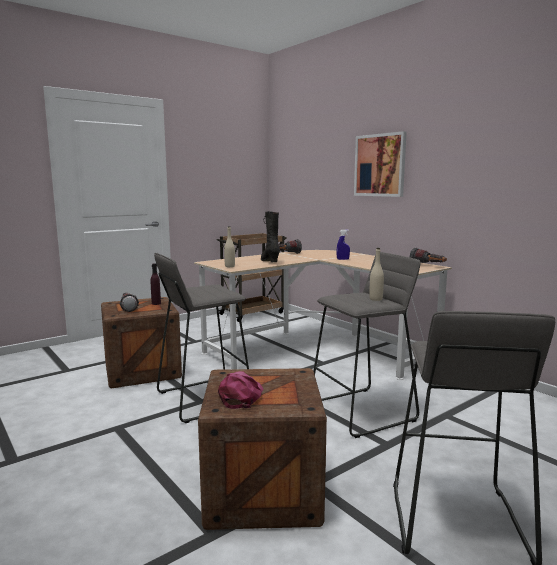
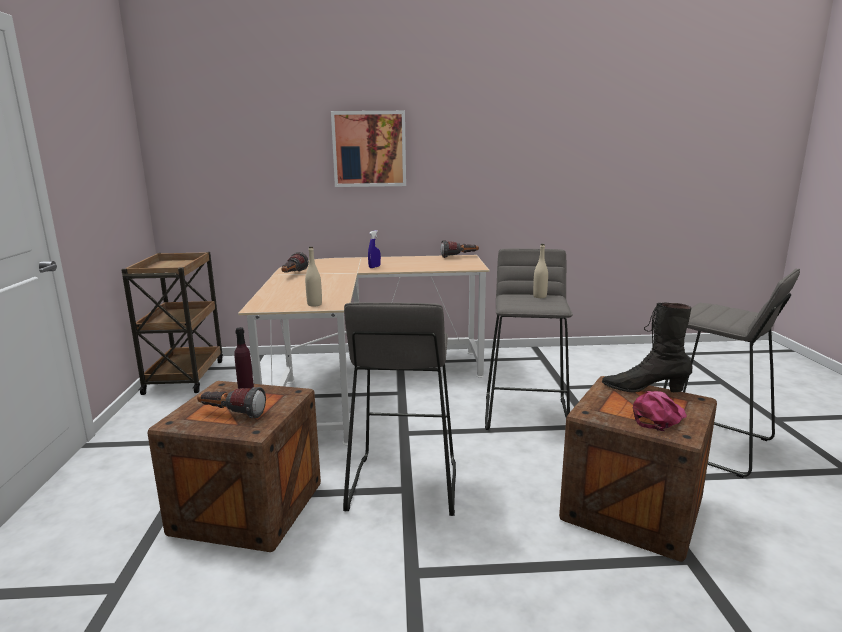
camera: 55 degrees left, 5 degrees up
pink cap [218,371,263,409] -> pink cap turned 90 degrees clockwise [633,391,687,431]
black boot [261,211,280,263] -> black boot moved to [602,303,692,393]

